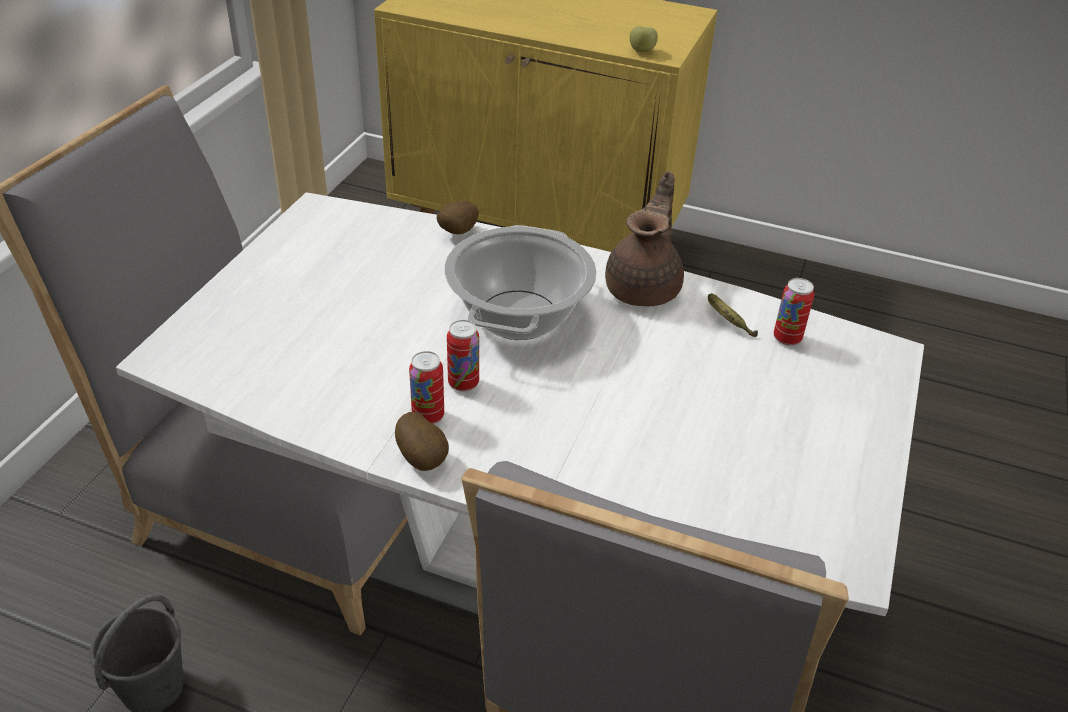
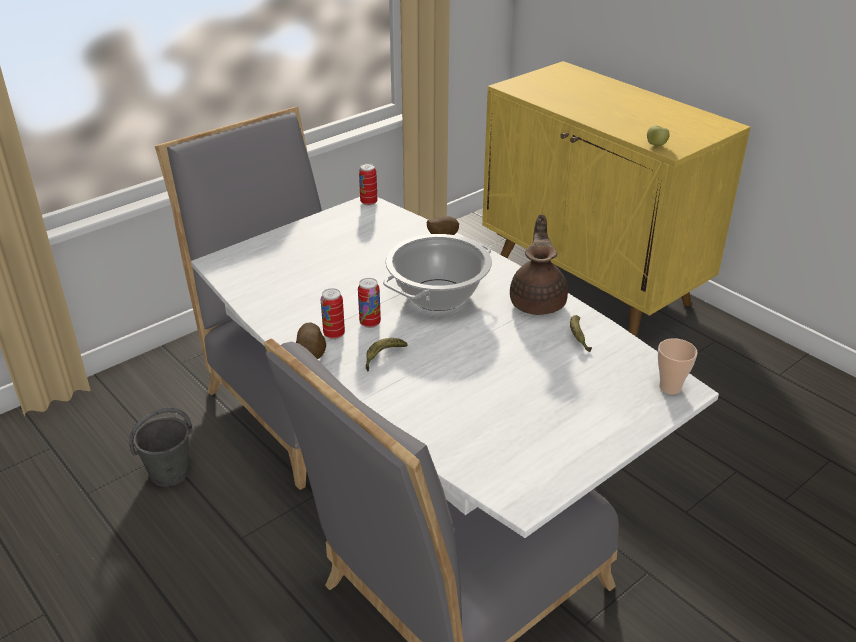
camera: 30 degrees right, 5 degrees down
brown teapot [605,171,684,306] -> brown teapot turned 45 degrees counterclockwise [510,214,568,315]
can [774,278,814,346] -> can moved to [359,163,377,206]
none -> banana [366,338,407,372]
none -> cup [658,338,698,394]

